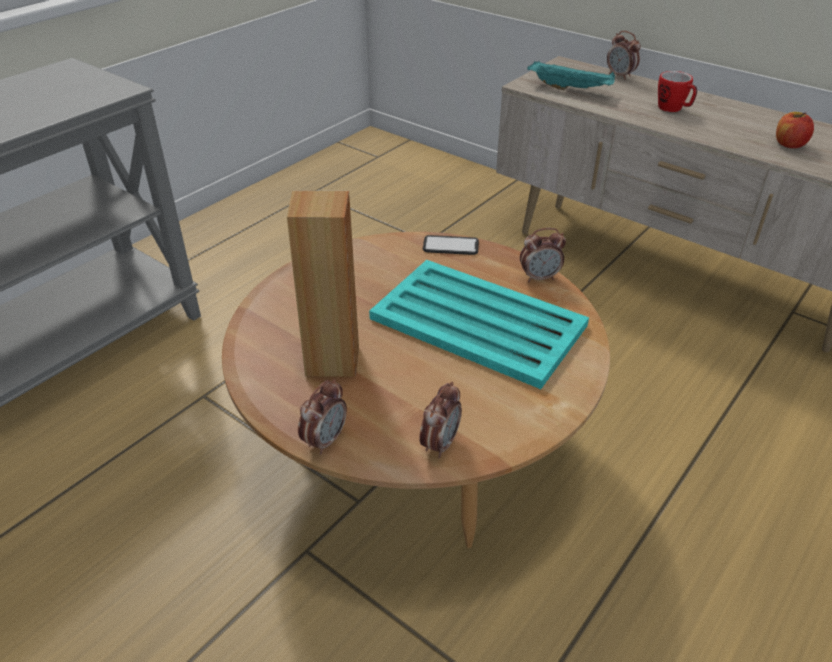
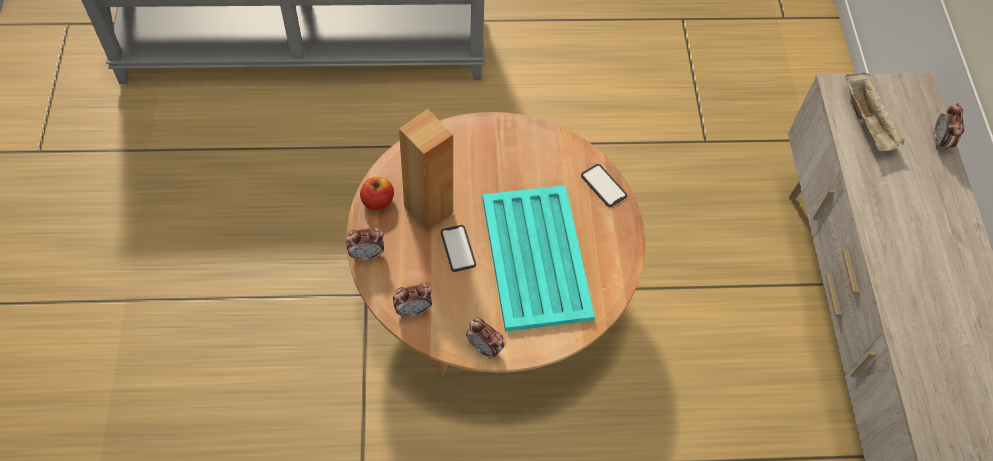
camera: 45 degrees right, 20 degrees up
alarm clock [520,228,566,282] -> alarm clock moved to [466,318,505,359]
turquoise tray [527,61,615,90] -> beige tray [844,72,905,151]
mug [658,71,697,112] -> none
apple [776,112,814,148] -> apple moved to [360,177,394,210]
none -> phone [441,225,476,272]

